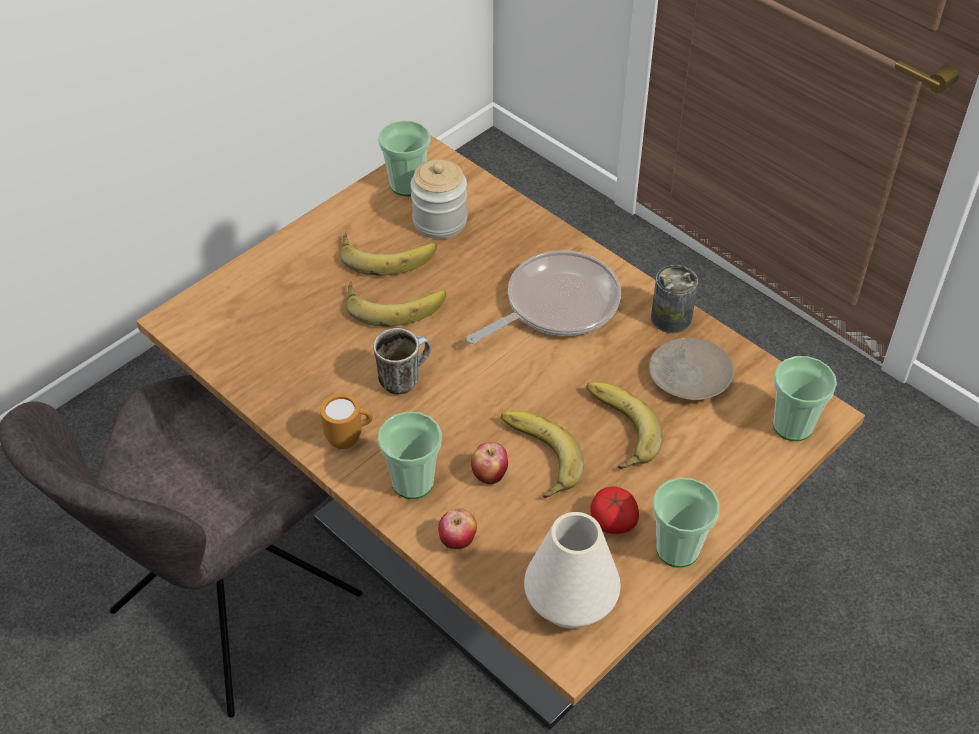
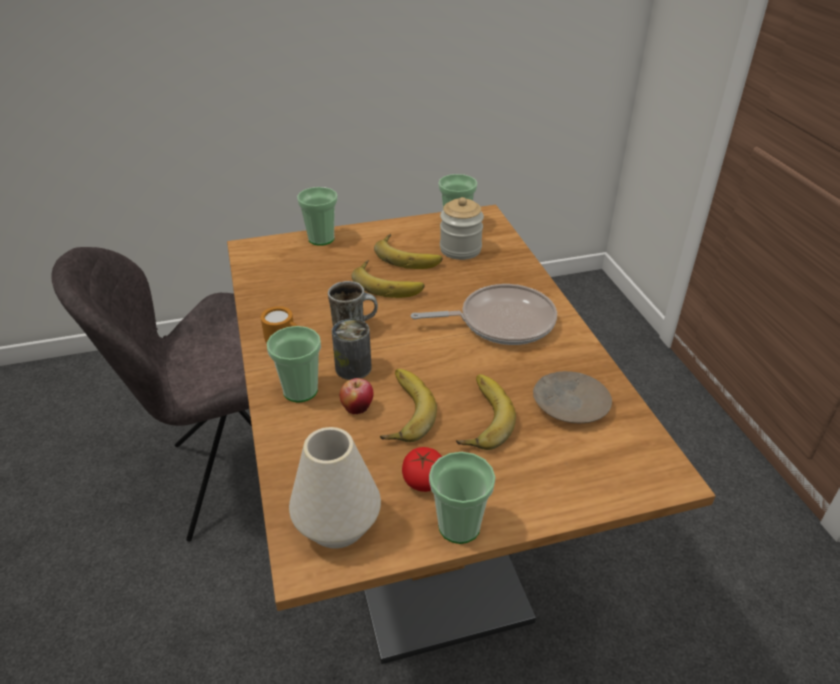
camera: 30 degrees right, 10 degrees down
apple [438,509,477,549] -> none
can [651,265,698,333] -> can moved to [332,319,372,380]
cup [773,356,837,441] -> cup moved to [297,187,338,246]

